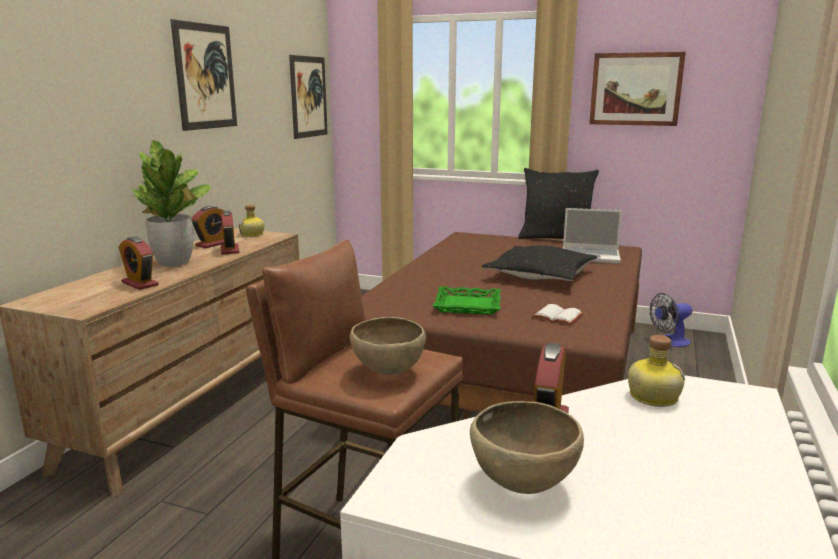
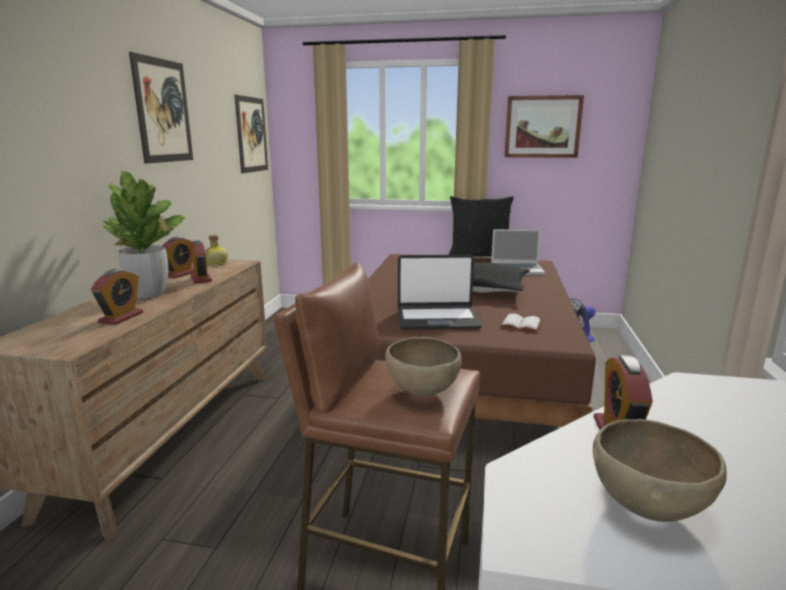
camera: 10 degrees left, 0 degrees up
alarm clock [119,236,159,290] -> alarm clock turned 105 degrees counterclockwise [91,269,143,325]
green tray [433,286,501,315] -> laptop [398,255,482,330]
bottle [628,335,685,407] -> none

